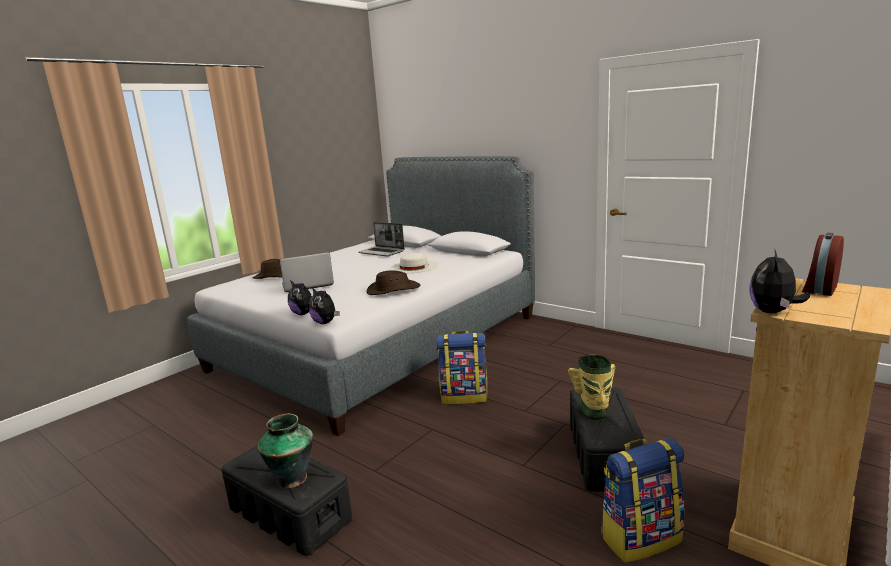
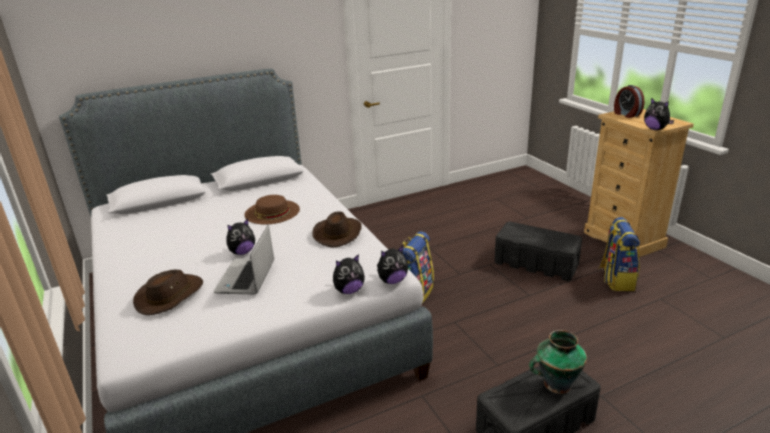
camera: 65 degrees left, 10 degrees up
laptop [358,222,405,256] -> none
white hat [390,253,438,273] -> brown hat [245,195,300,224]
vase [568,355,615,420] -> none
none -> plush toy [226,219,255,255]

